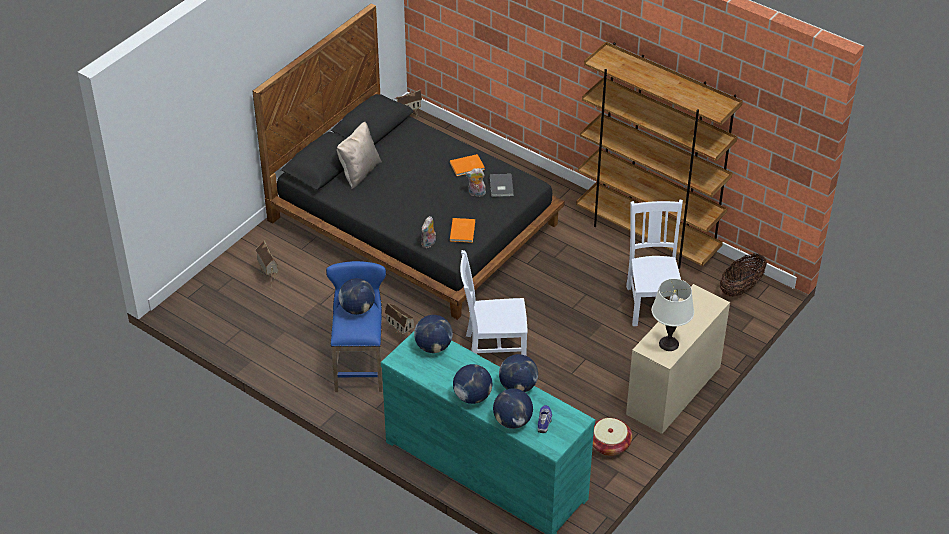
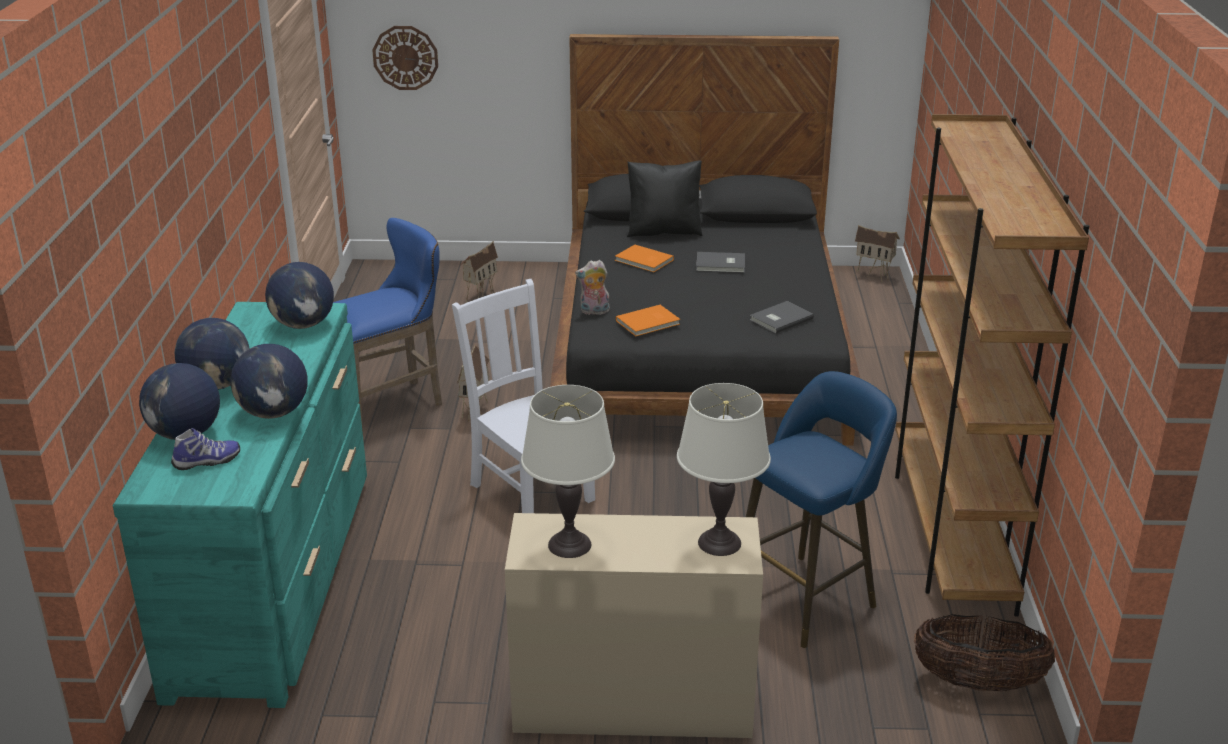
camera: 55 degrees right, 15 degrees down
beige pillow [337,122,382,189] -> black pillow [627,161,702,237]
globe [338,278,375,315] -> none
orange book [450,154,485,176] -> orange book moved to [615,245,674,272]
plush toy [466,168,486,197] -> none
basket [593,418,632,456] -> none
white chair [626,200,683,326] -> blue stool [746,371,897,648]
none -> wall clock [372,26,438,90]
none -> white table lamp [677,383,771,556]
none -> grey book [696,252,745,273]

